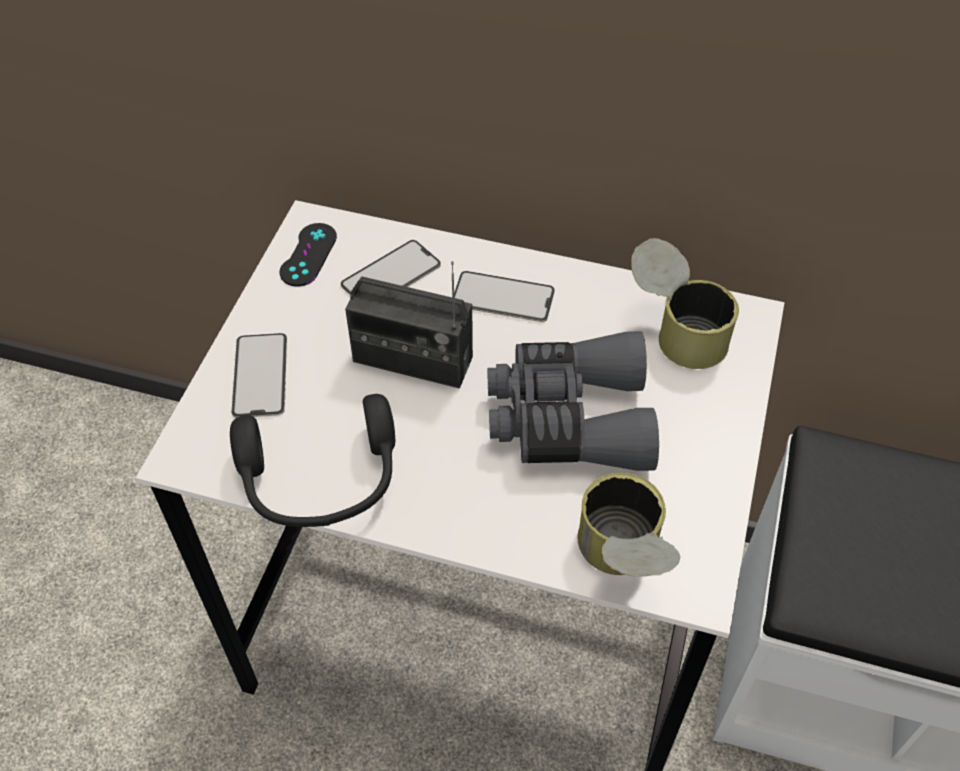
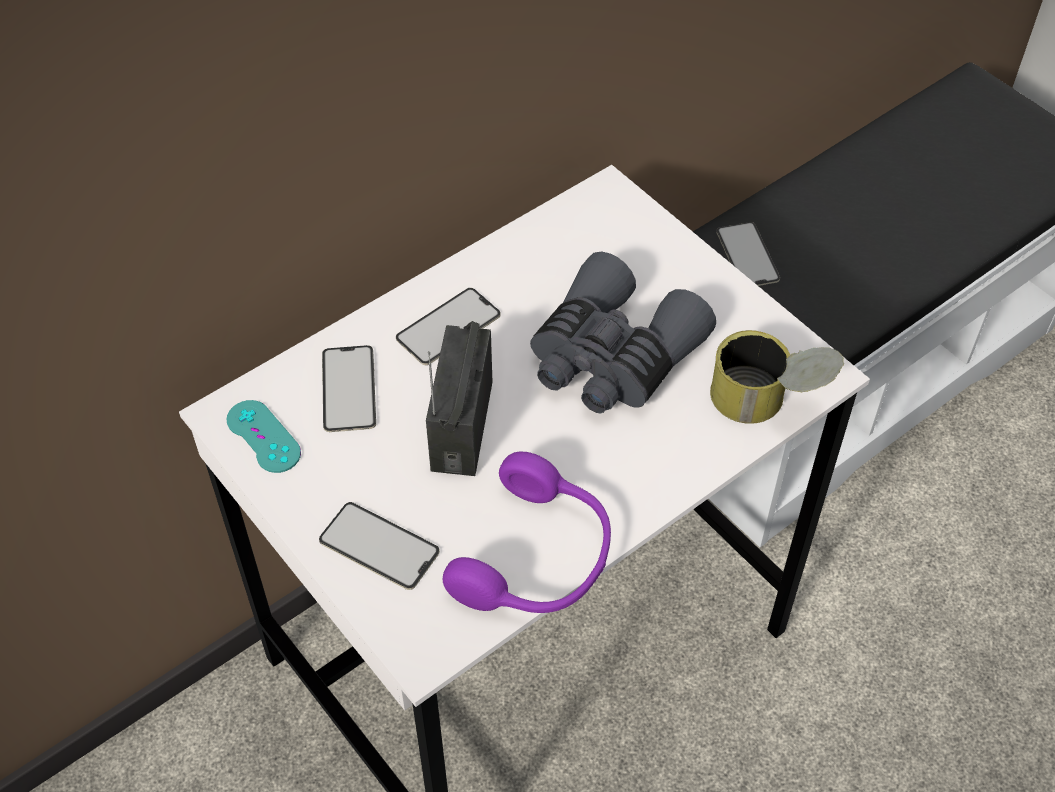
camera: 55 degrees left, 0 degrees up
black headphones [230,394,395,527] -> purple headphones [443,452,611,613]
black game controller [279,223,337,287] -> turquoise game controller [226,400,301,473]
radio [345,261,473,388] -> radio turned 135 degrees clockwise [426,321,492,476]
can [631,238,739,369] -> none
none -> phone [716,222,780,286]

